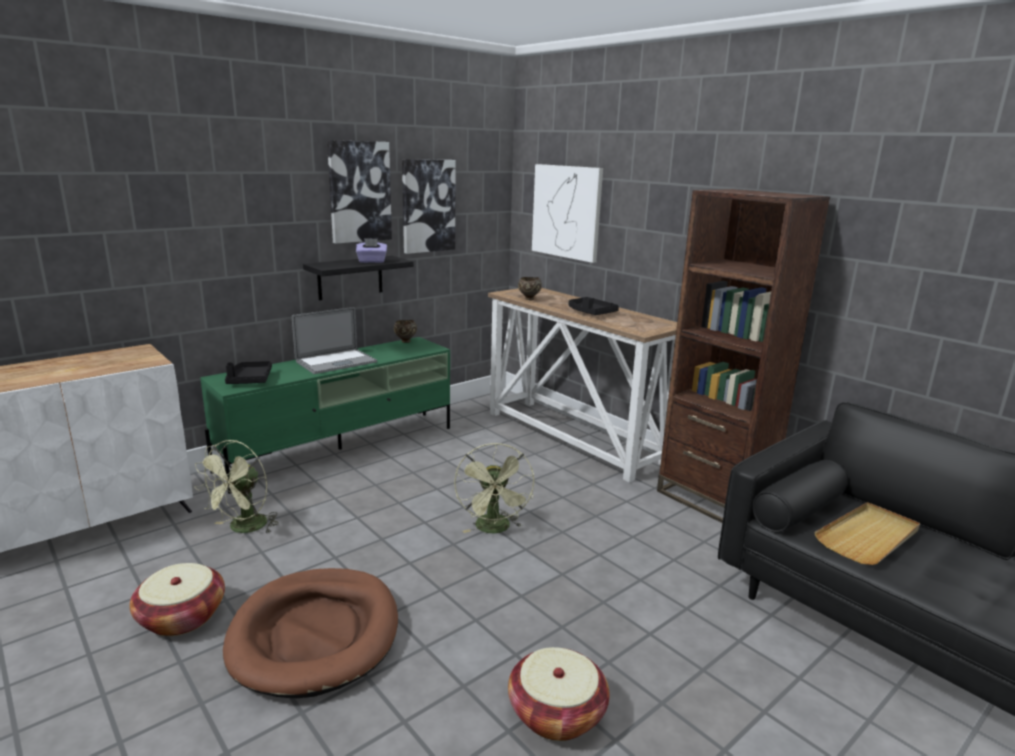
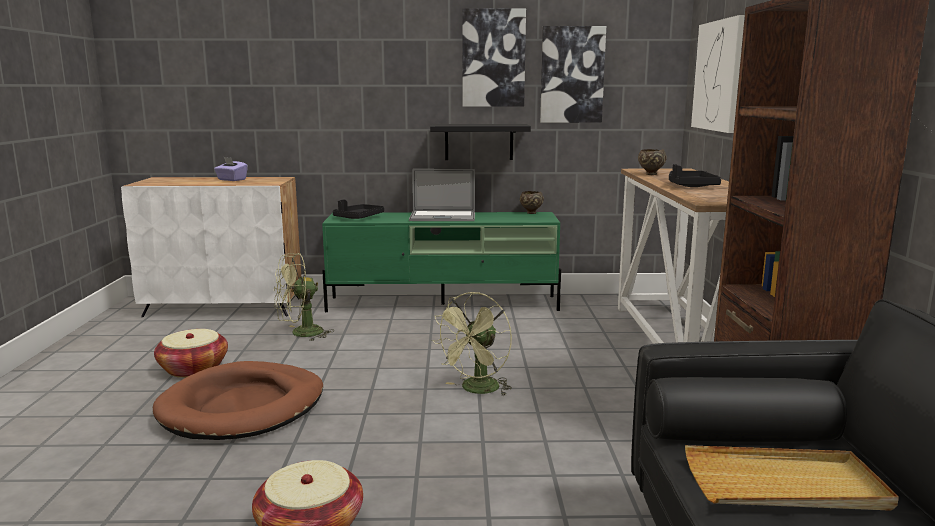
camera: 40 degrees right, 5 degrees down
purple tissue box [356,238,387,263] -> purple tissue box moved to [214,157,248,181]

